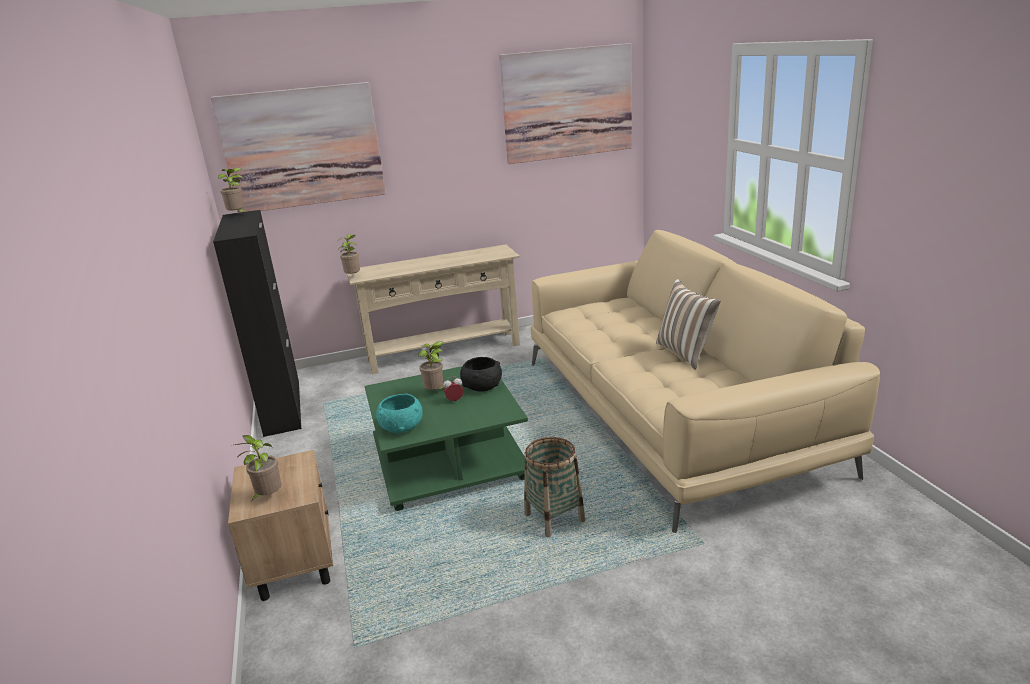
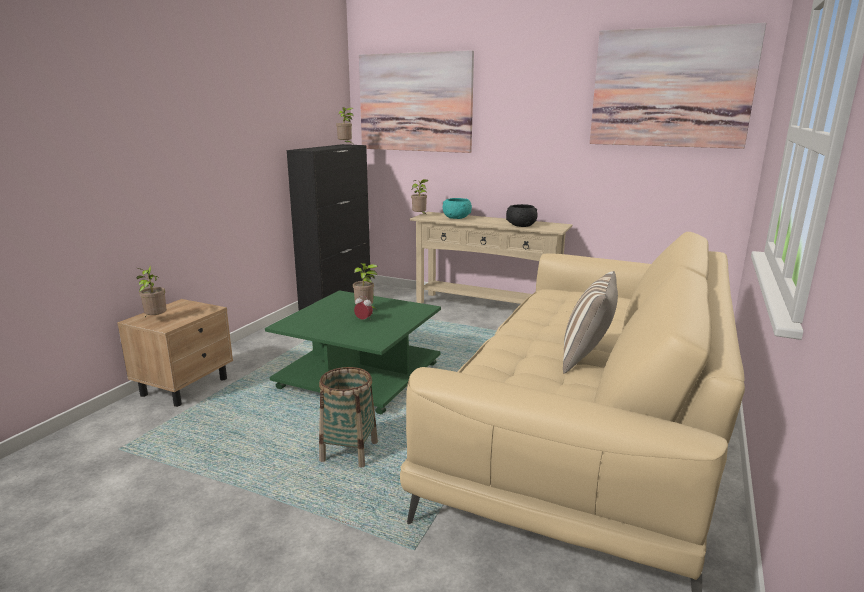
camera: 40 degrees right, 5 degrees down
turquoise bowl [376,394,423,433] -> turquoise bowl moved to [443,198,472,219]
black bowl [460,357,502,392] -> black bowl moved to [506,204,538,227]

